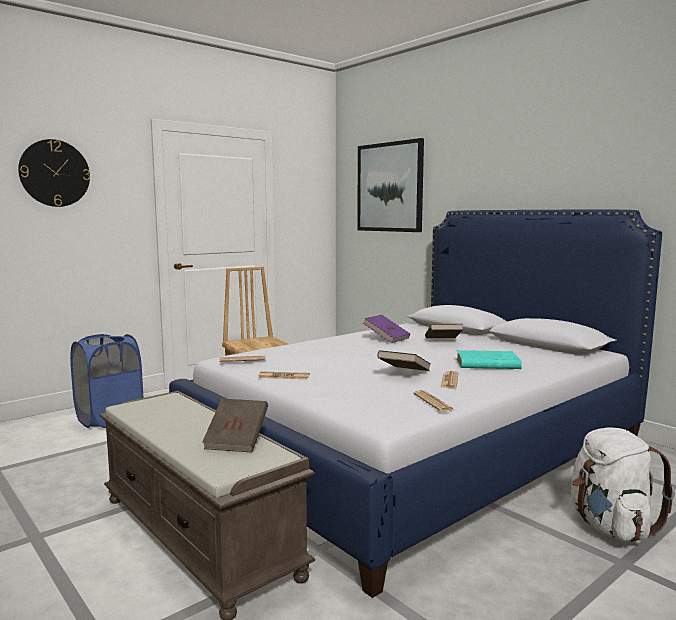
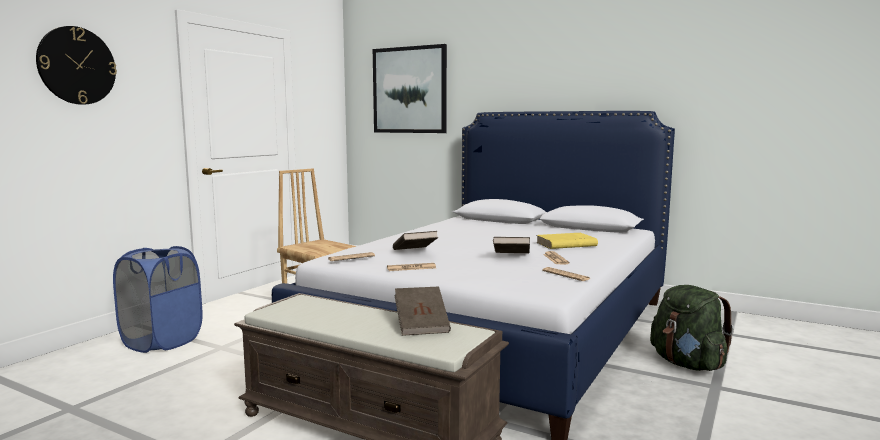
camera: 20 degrees left, 0 degrees up
purple book [363,315,410,343] -> none
brown book [425,324,463,338] -> brown book moved to [393,231,438,250]
turquoise book [457,350,522,369] -> yellow book [536,233,598,249]
white backpack [571,427,675,542] -> green backpack [650,285,734,371]

